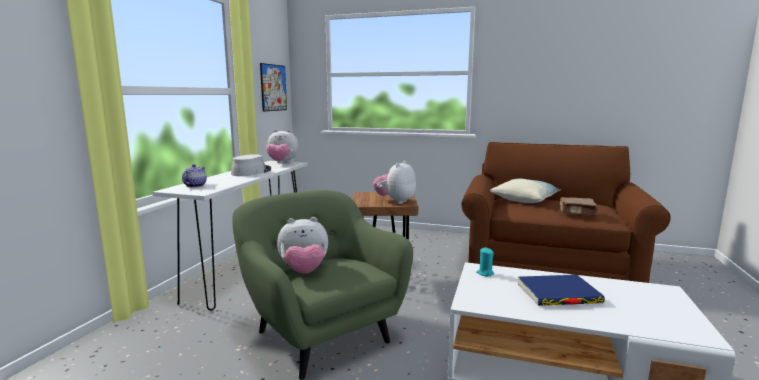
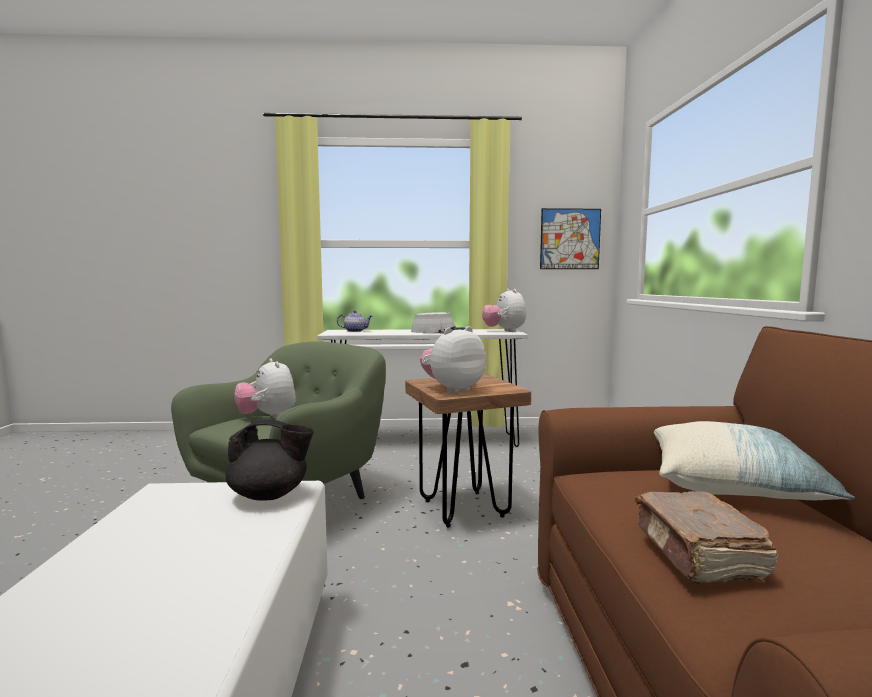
camera: 70 degrees right, 5 degrees down
plush toy [373,160,416,204] -> plush toy turned 45 degrees counterclockwise [420,326,486,393]
turquoise candle [476,248,494,276] -> black teapot [225,419,314,501]
blue book [518,275,605,306] -> none

